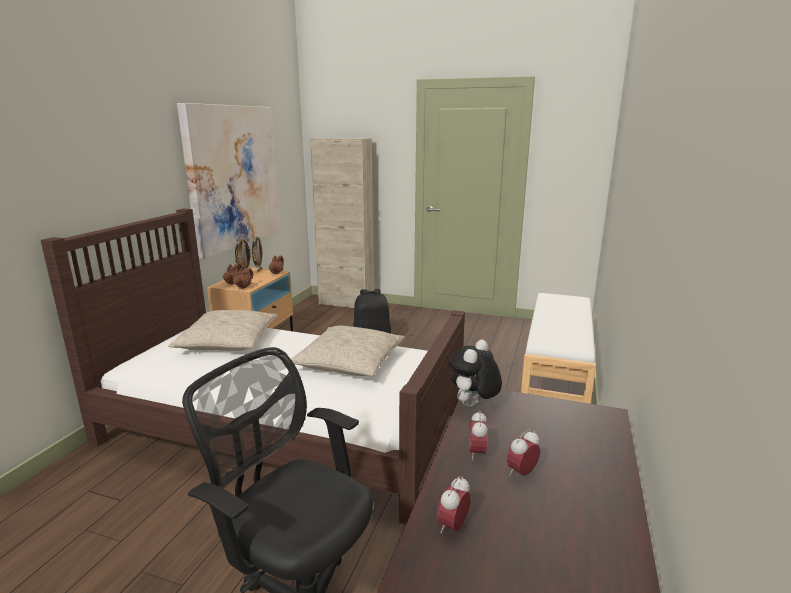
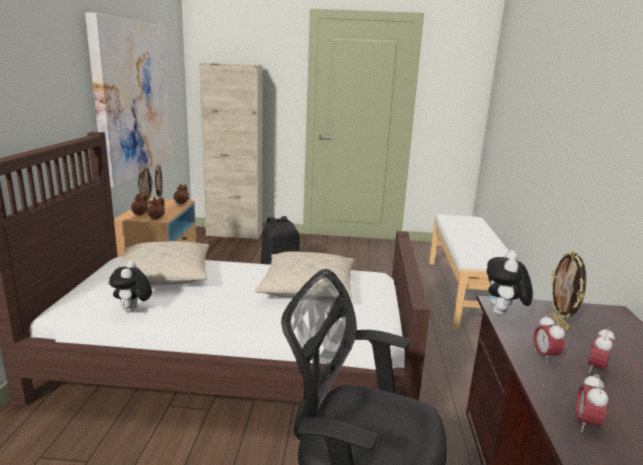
camera: 15 degrees left, 0 degrees up
none -> plush toy [109,260,152,313]
none -> picture frame [550,250,586,330]

